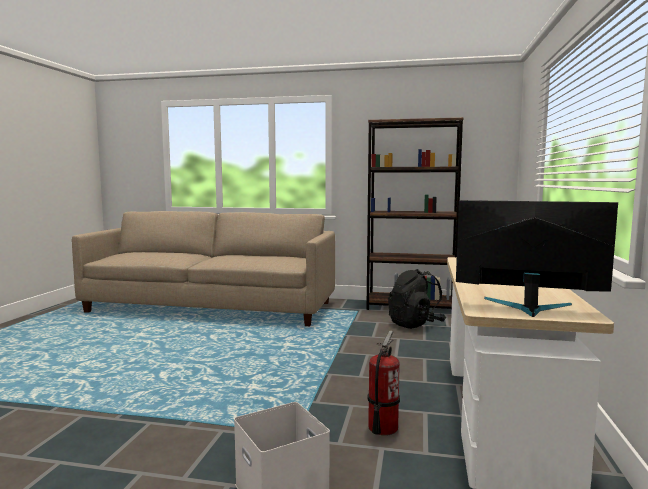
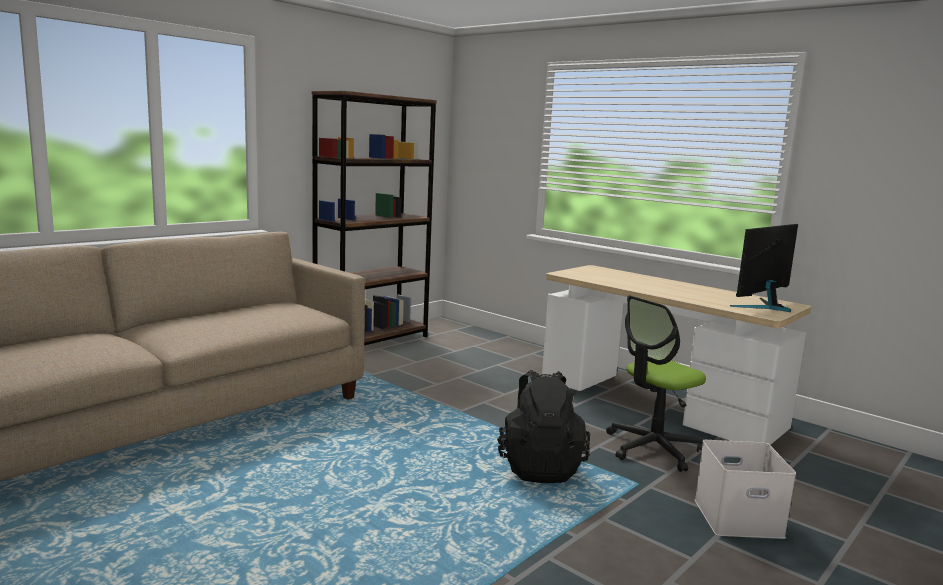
camera: 60 degrees left, 5 degrees up
fire extinguisher [368,330,400,435] -> office chair [606,296,706,472]
black backpack [388,269,446,329] -> black backpack moved to [497,370,590,483]

